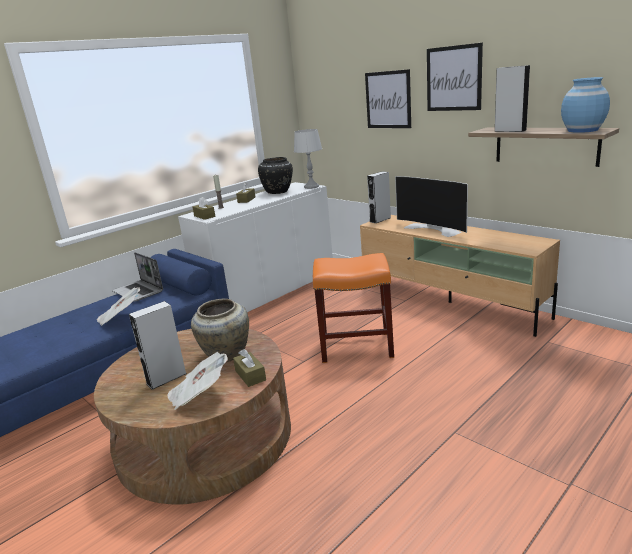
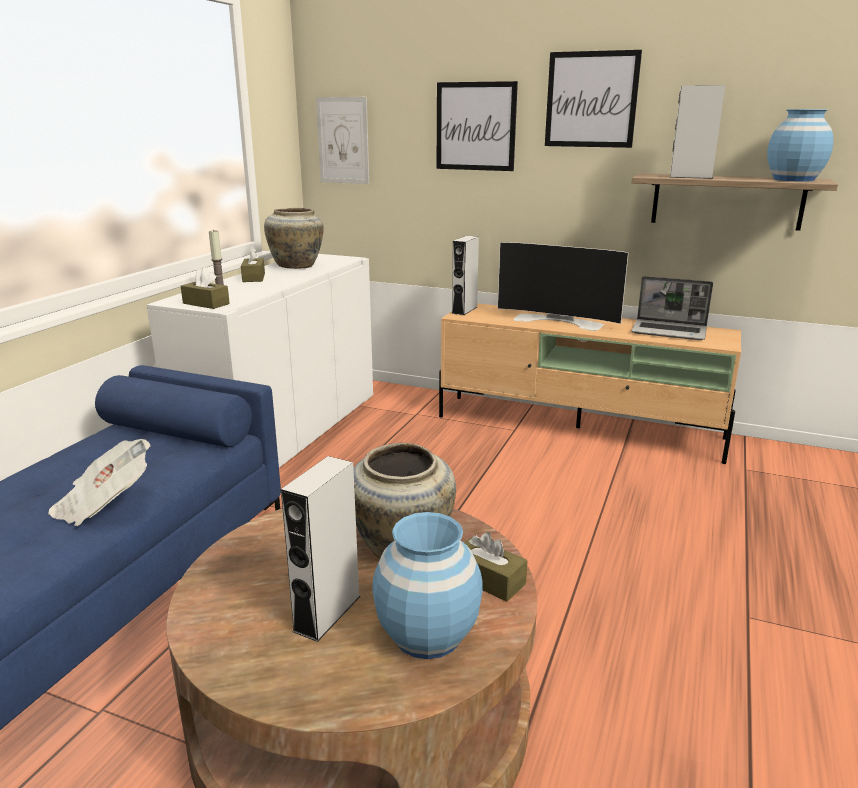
camera: 25 degrees left, 0 degrees up
laptop [112,252,163,301] -> laptop moved to [631,276,713,340]
newspaper [167,352,228,410] -> blue vase [373,512,483,659]
black vase [258,157,293,194] -> beige vase [264,208,324,269]
grey table lamp [294,129,322,189] -> none
orange stool [313,253,394,363] -> none
none -> picture [316,97,369,184]

